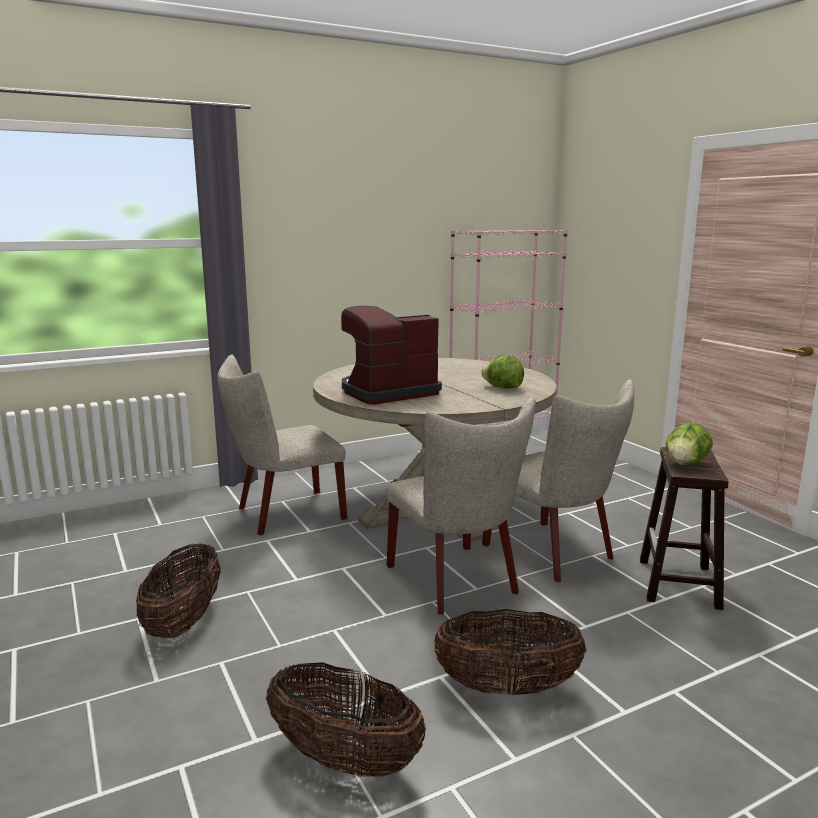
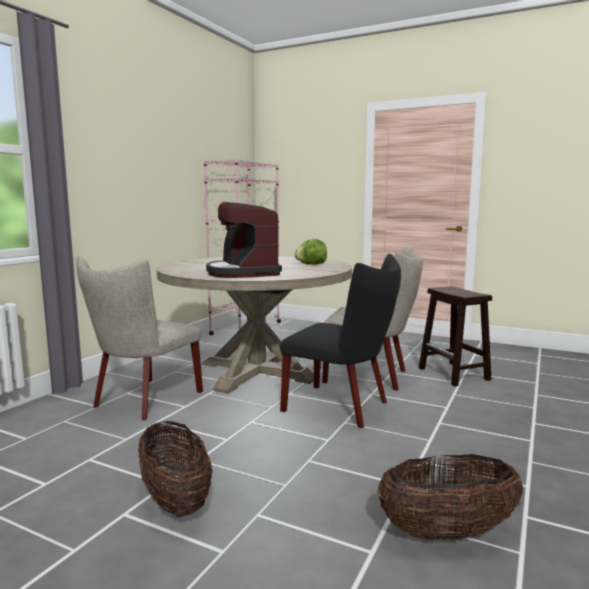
camera: 35 degrees left, 5 degrees down
coffee machine [341,306,442,405] -> coffee machine turned 45 degrees counterclockwise [206,202,282,278]
beige chair [386,397,536,615] -> black chair [280,254,401,428]
basket [434,609,587,695] -> none
lettuce [666,423,713,465] -> none

